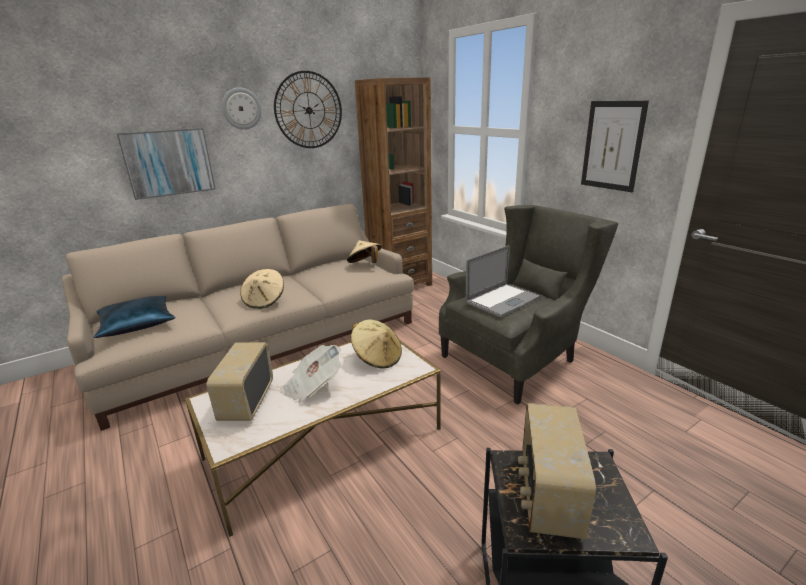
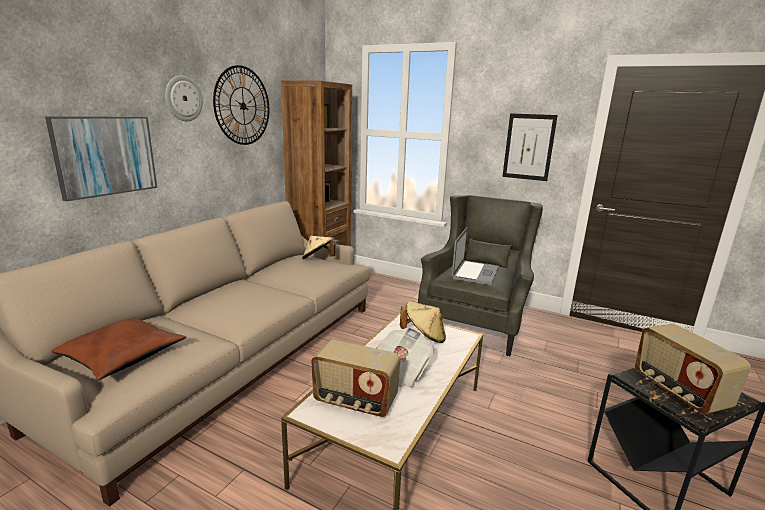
camera: 30 degrees left, 5 degrees down
blue pillow [94,296,176,338] -> brown pillow [51,317,186,380]
radio [207,342,273,421] -> radio turned 45 degrees counterclockwise [311,339,400,417]
beige hat [240,269,284,309] -> none

